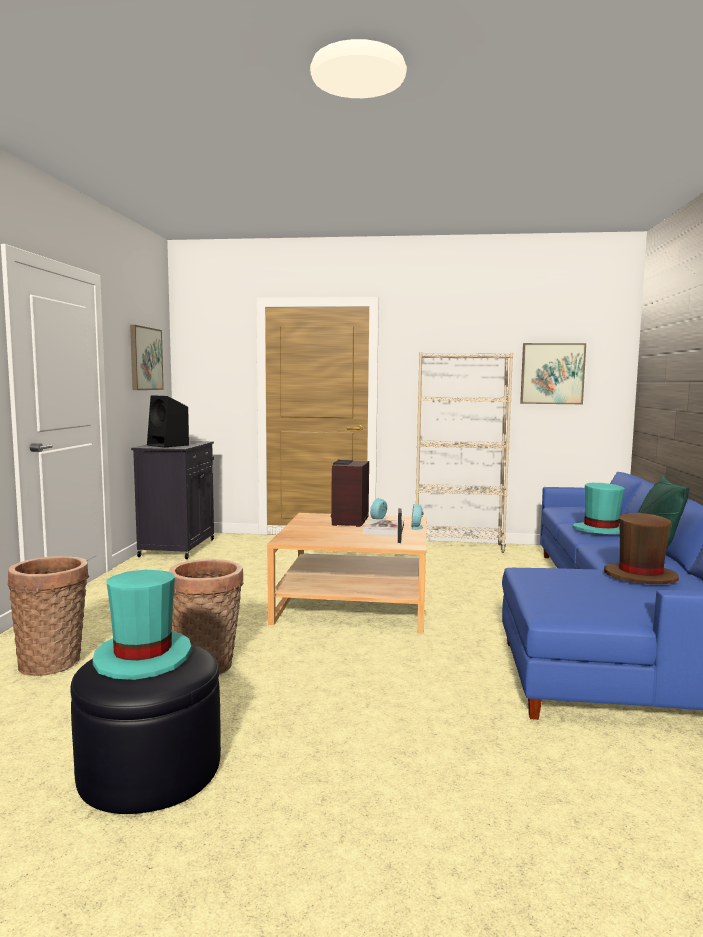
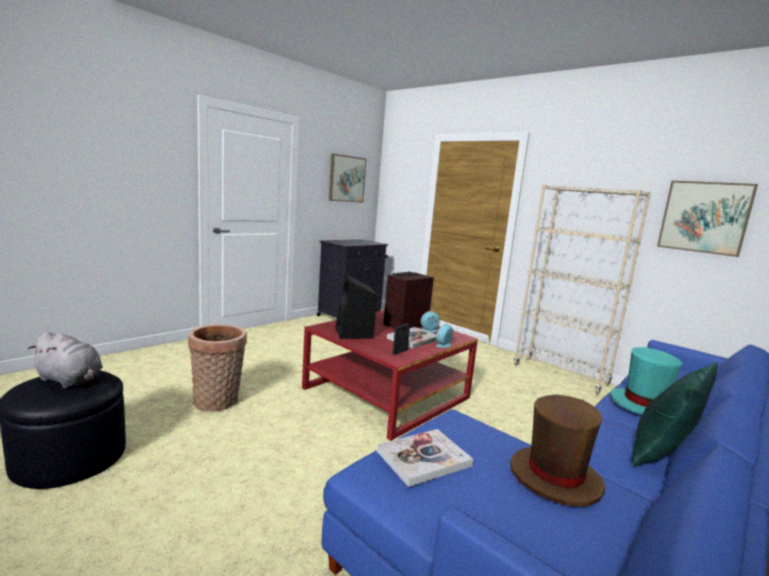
camera: 35 degrees right, 5 degrees up
basket [7,556,89,676] -> none
turquoise hat [93,570,192,680] -> grey plush toy [28,332,103,388]
black speaker [147,395,189,448] -> black speaker moved to [335,275,377,339]
beige coffee table [267,513,427,634] -> red coffee table [302,310,478,441]
none -> book [377,429,474,487]

